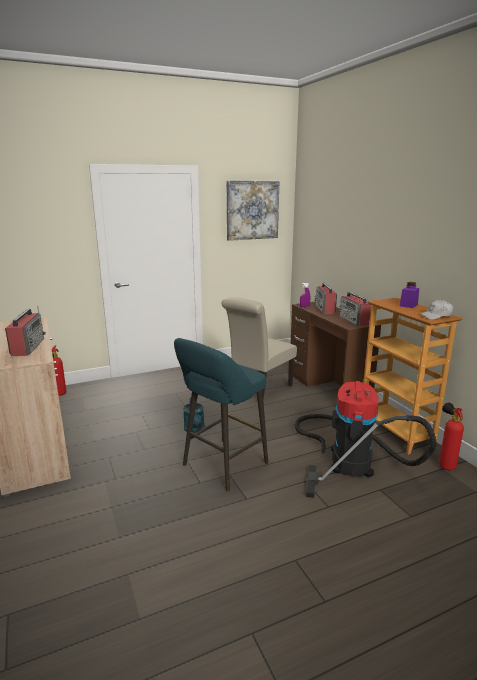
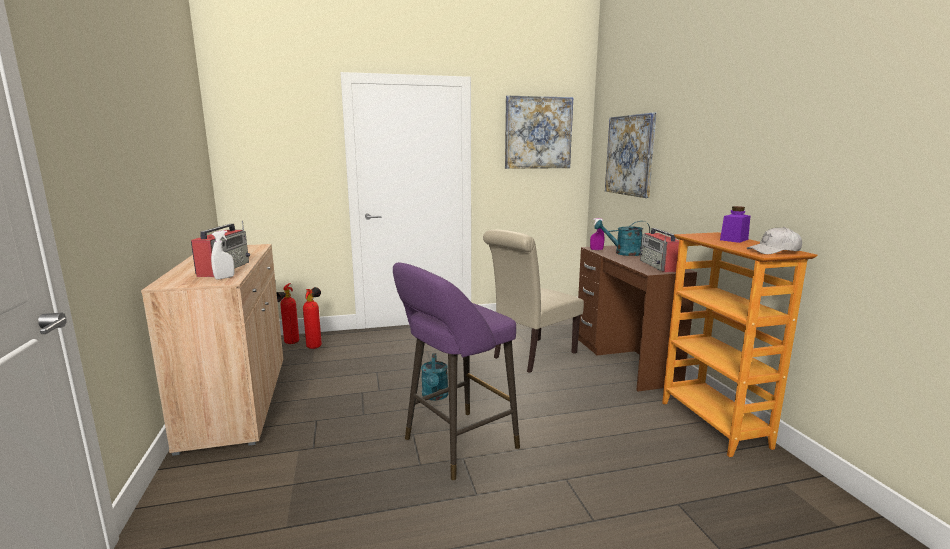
camera: 10 degrees right, 5 degrees down
turquoise stool [174,338,268,491] -> purple stool [393,262,520,480]
vacuum cleaner [295,381,437,498] -> none
radio [315,283,337,314] -> turquoise watering can [594,220,650,256]
fire extinguisher [439,402,464,470] -> fire extinguisher moved to [303,287,322,349]
none -> white spray bottle [211,230,235,280]
none -> picture [605,112,656,198]

